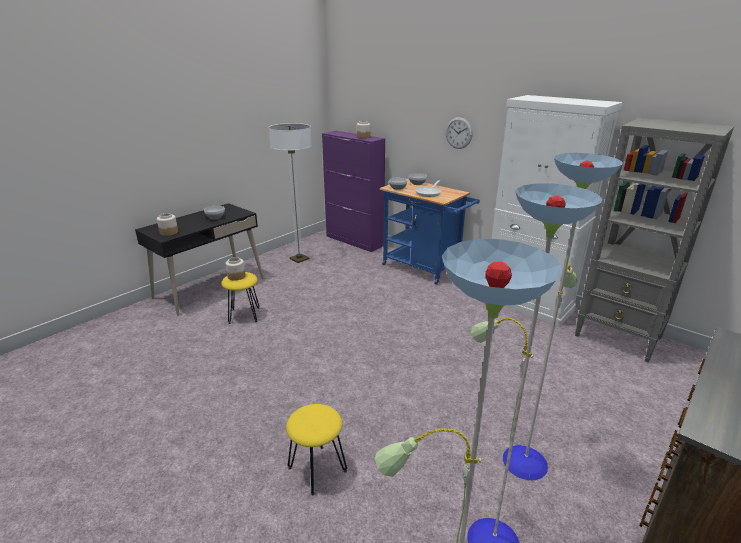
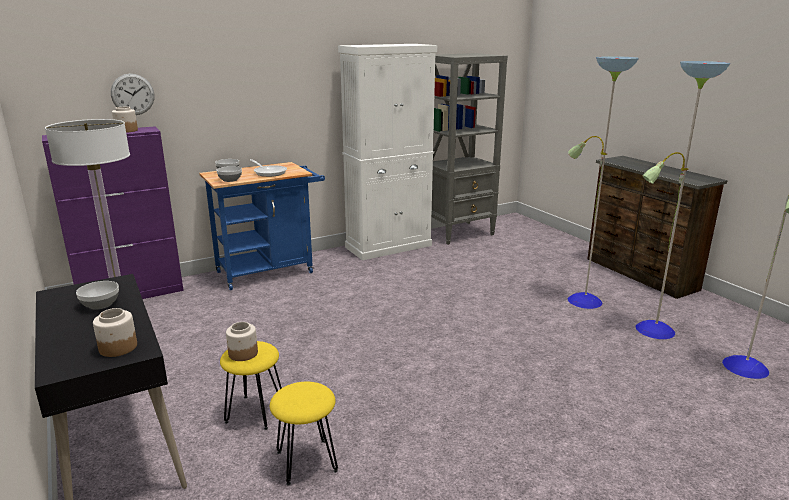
camera: 70 degrees left, 5 degrees down
yellow stool [286,404,347,495] -> yellow stool moved to [270,382,338,485]
wall clock [446,117,473,149] -> wall clock moved to [111,74,154,115]

